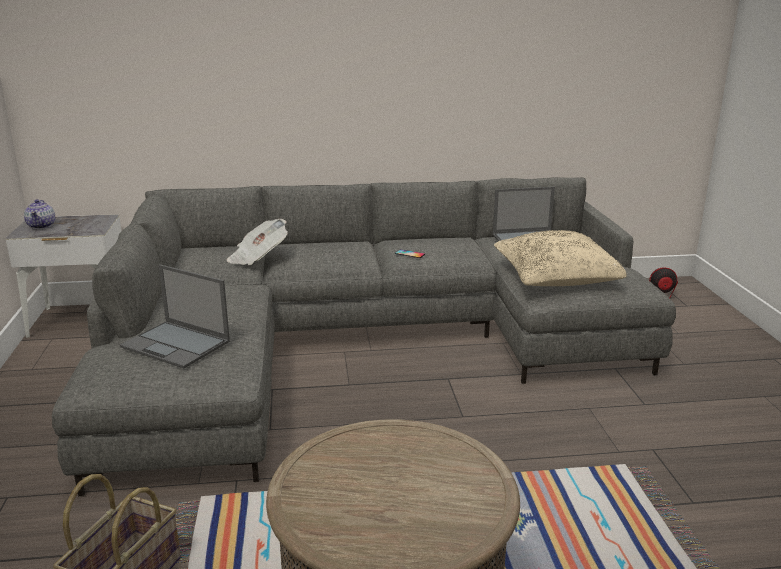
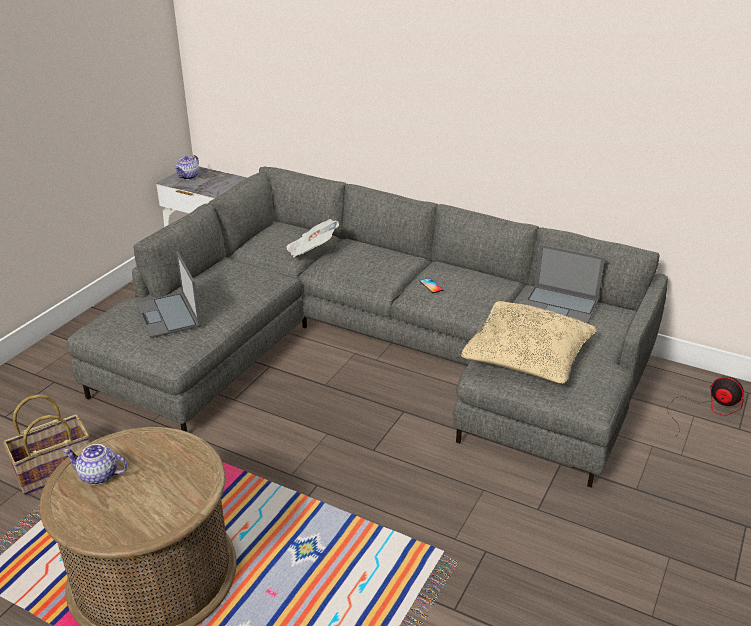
camera: 35 degrees right, 10 degrees up
none -> teapot [63,444,127,485]

